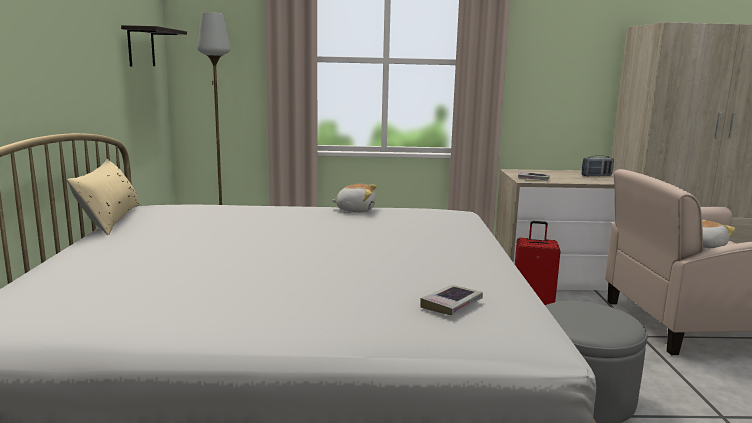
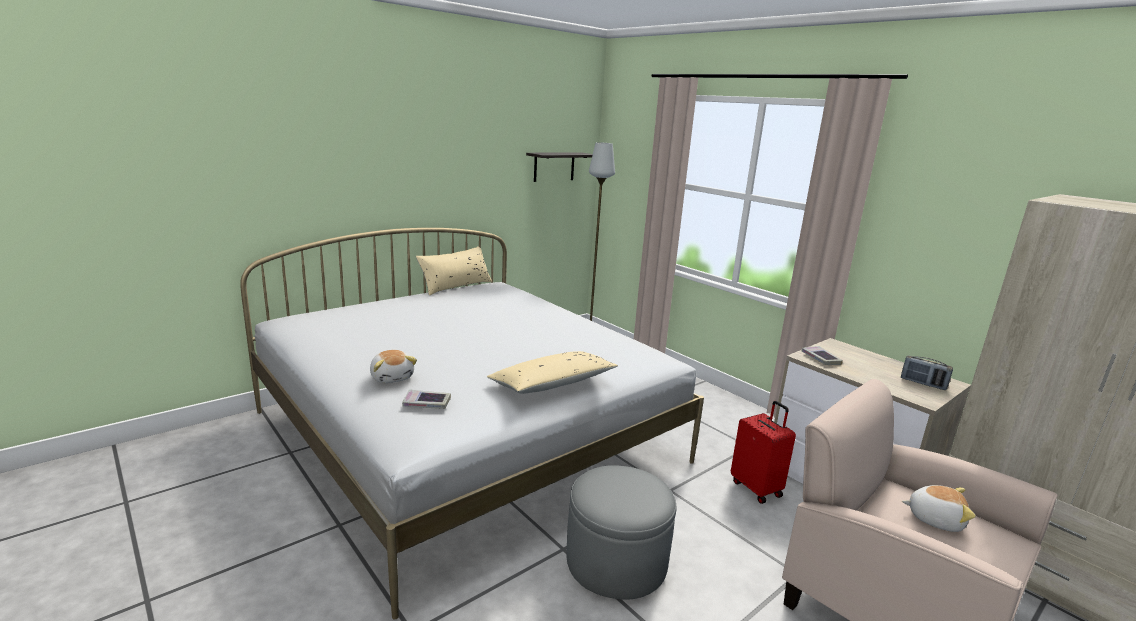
camera: 50 degrees right, 5 degrees up
plush toy [331,184,377,212] -> plush toy moved to [370,350,417,383]
none -> beige pillow [487,351,618,394]

